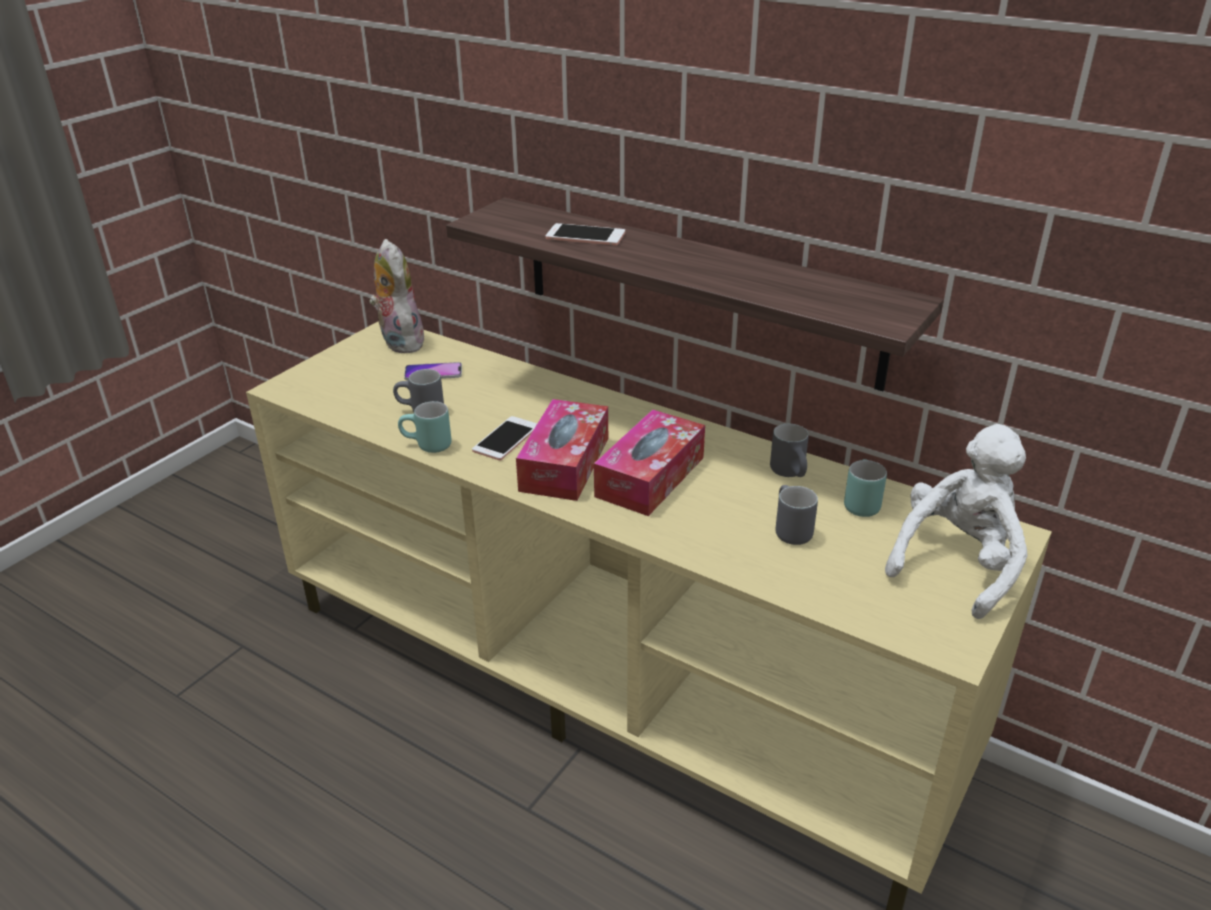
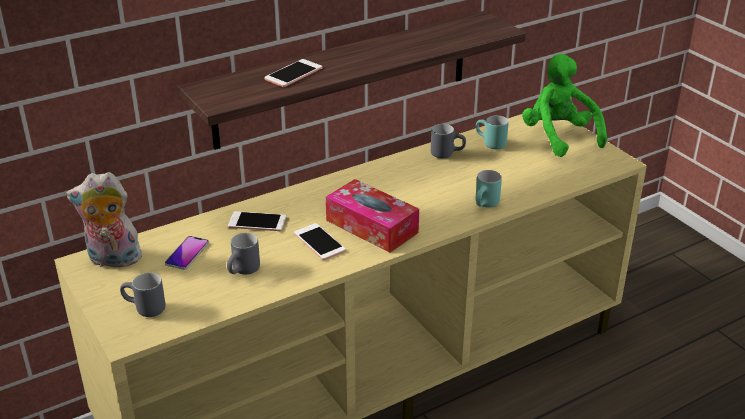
camera: 65 degrees left, 0 degrees up
turquoise mug [398,401,452,453] -> turquoise mug moved to [476,170,502,208]
tissue box [594,410,705,516] -> none
grey mug [775,485,818,545] -> grey mug moved to [120,273,166,317]
white plush toy [885,424,1027,619] -> green plush toy [522,54,607,157]
none -> phone [228,211,286,231]

